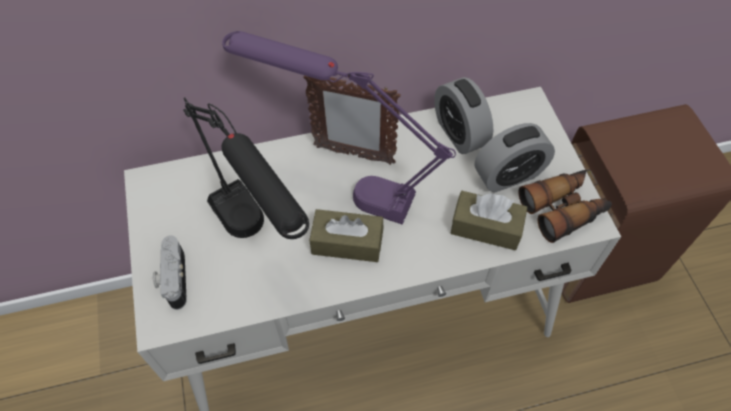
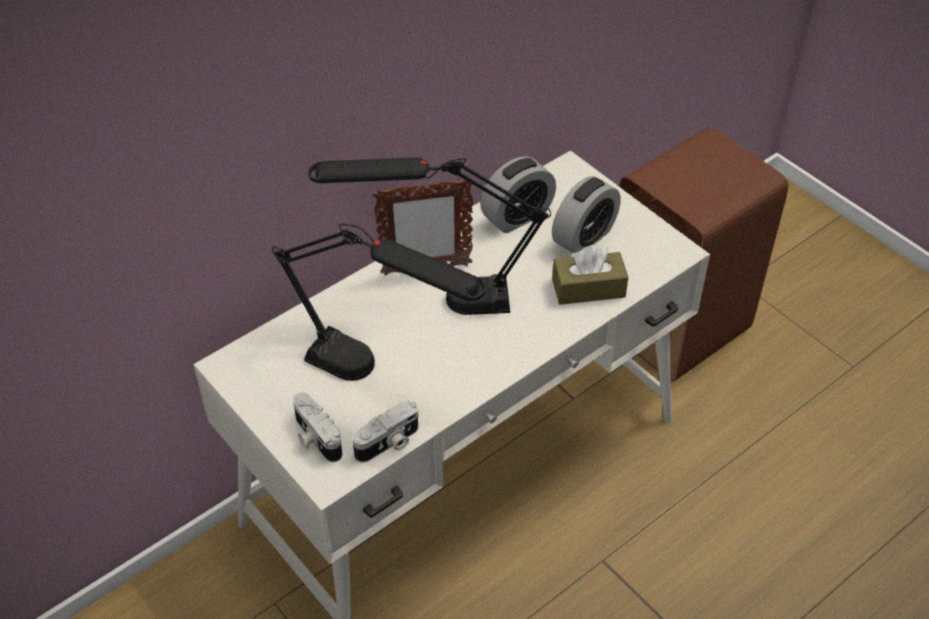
camera: 25 degrees left, 10 degrees down
purple table lamp [222,31,456,225] -> black table lamp [308,158,551,315]
brown tissue box [309,209,383,262] -> none
alarm clock [434,77,493,154] -> alarm clock turned 75 degrees counterclockwise [480,156,556,233]
binoculars [518,170,612,243] -> none
none -> camera [352,400,418,463]

